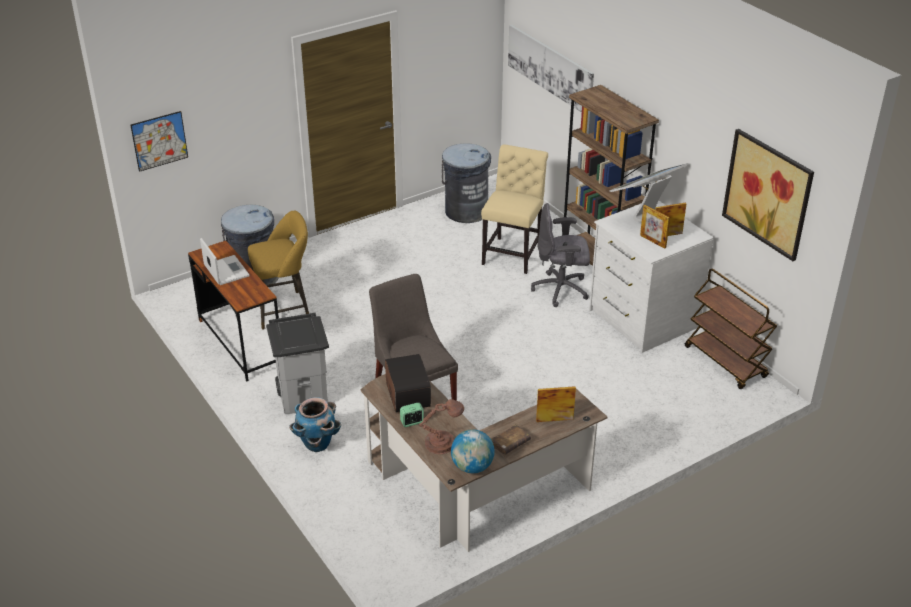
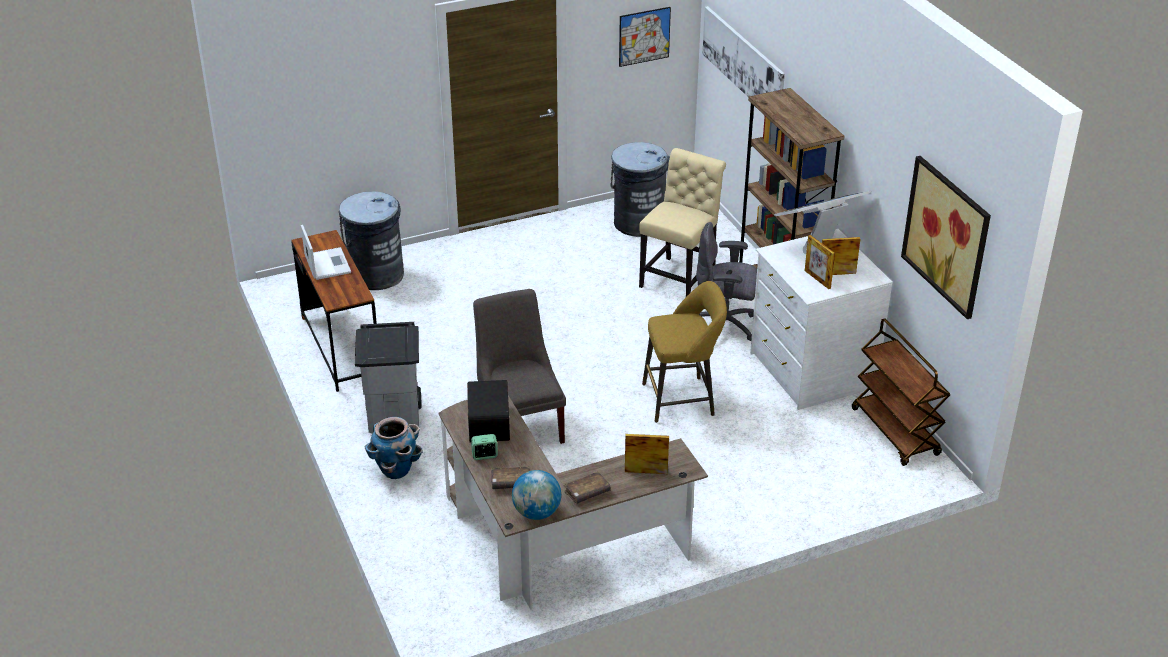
camera: 10 degrees right, 0 degrees up
picture [130,111,188,172] -> picture moved to [619,7,671,67]
yellow stool [248,211,309,330] -> yellow stool moved to [642,281,727,423]
brown table lamp [419,399,464,454] -> brown book [491,466,531,489]

